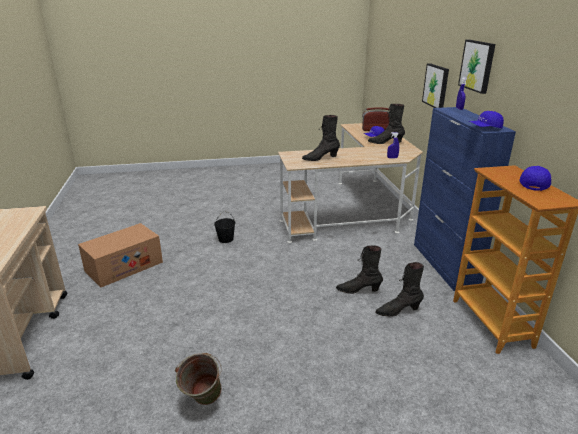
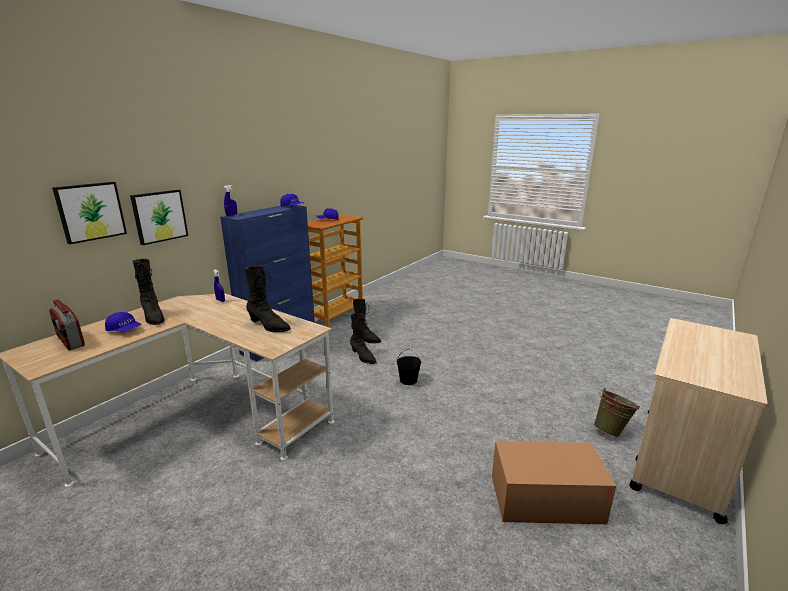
camera: 135 degrees left, 5 degrees down
green bucket [175,353,222,405] -> green bucket moved to [594,388,640,437]
black bucket [214,211,235,243] -> black bucket moved to [397,349,421,385]
picture [458,40,495,94] -> picture moved to [52,182,127,244]

